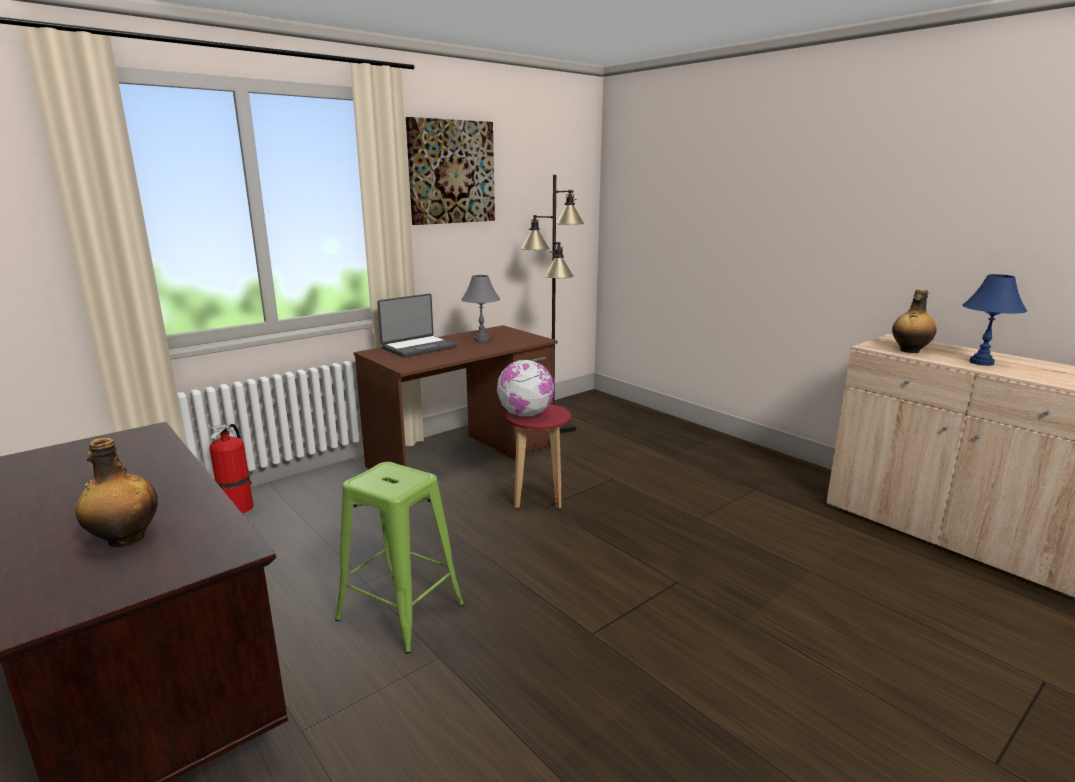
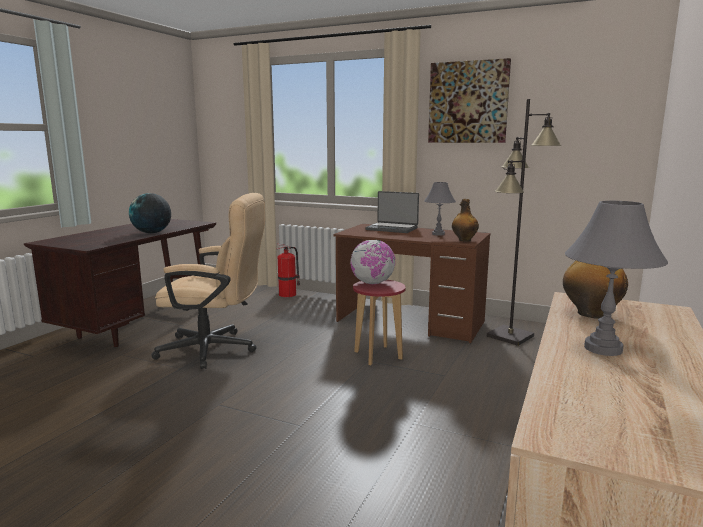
camera: 65 degrees right, 5 degrees down
bottle [75,438,158,547] -> bottle moved to [452,199,479,242]
green stool [335,462,464,654] -> beige office chair [151,193,265,369]
blue table lamp [963,274,1027,366] -> grey table lamp [565,201,668,356]
none -> globe [129,193,171,233]

